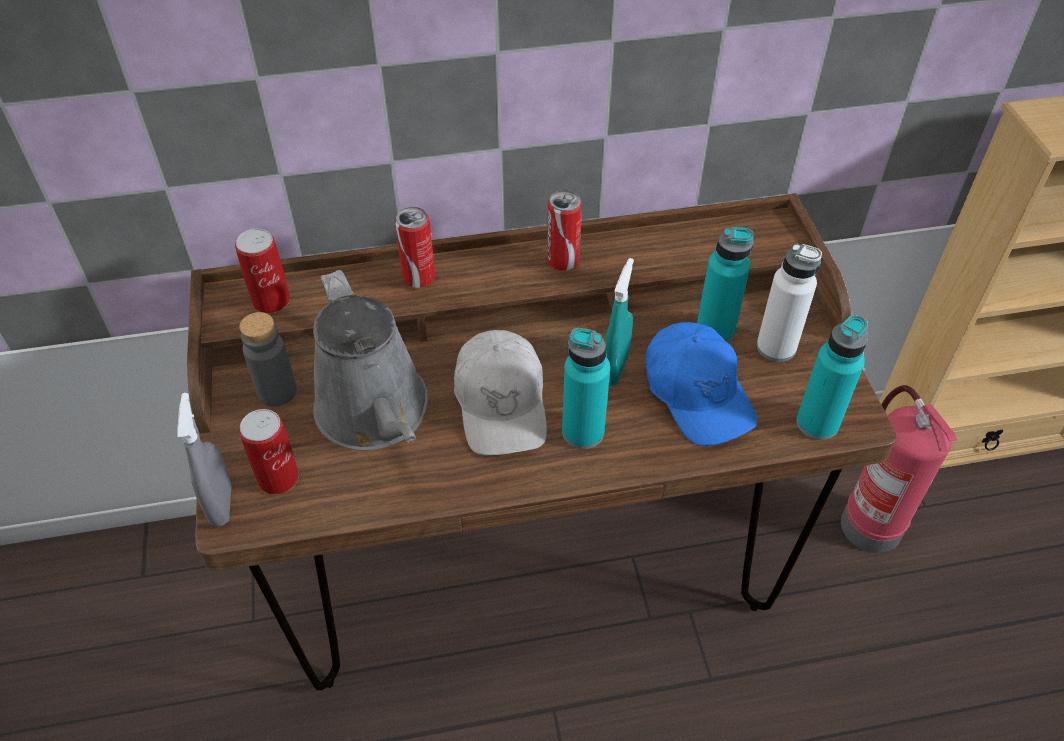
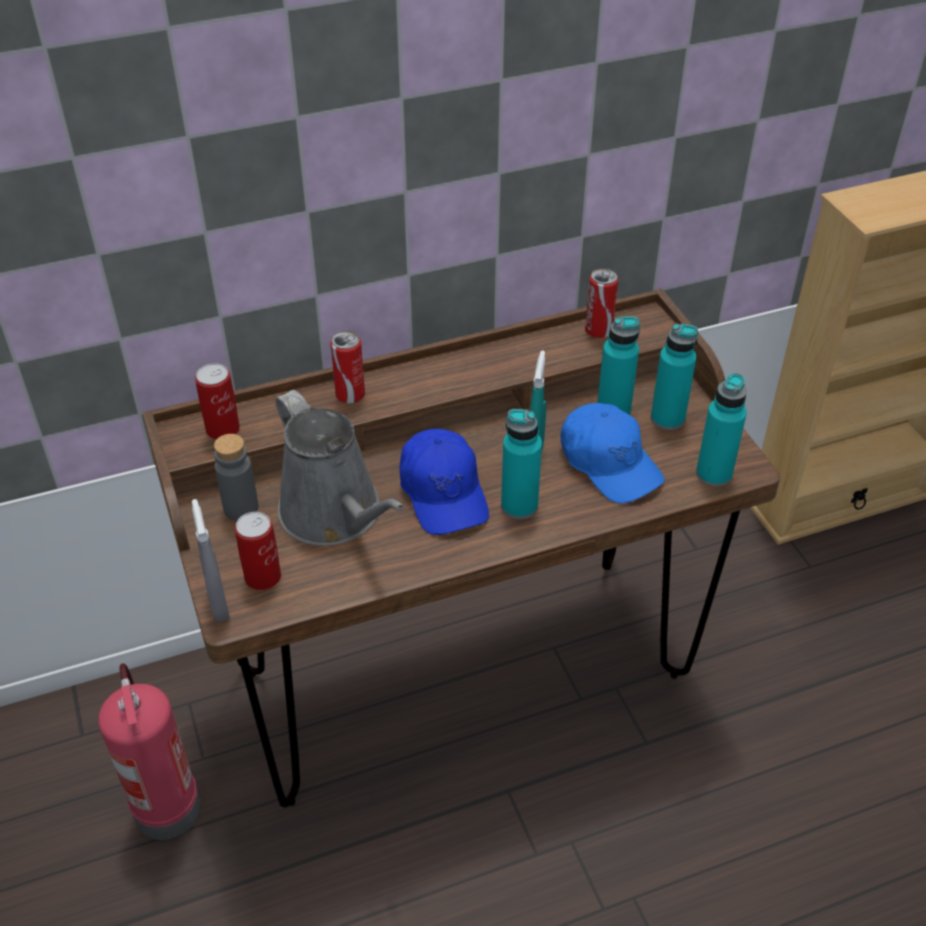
camera: 10 degrees left, 5 degrees down
white cap [454,330,547,456] -> blue cap [399,429,489,535]
can [547,190,582,271] -> can moved to [585,268,618,338]
white bottle [757,244,822,362] -> turquoise bottle [651,324,698,430]
fire extinguisher [841,385,957,553] -> fire extinguisher moved to [98,663,201,840]

